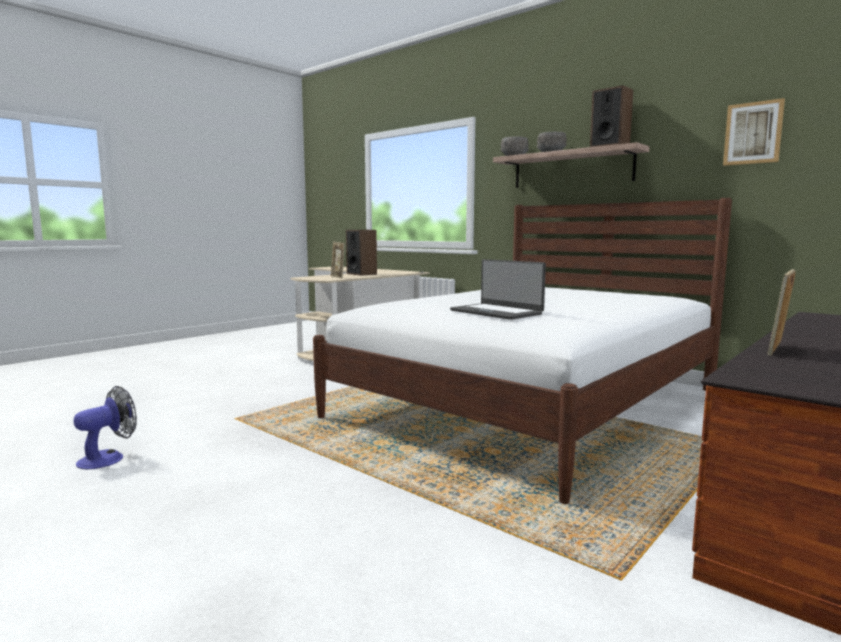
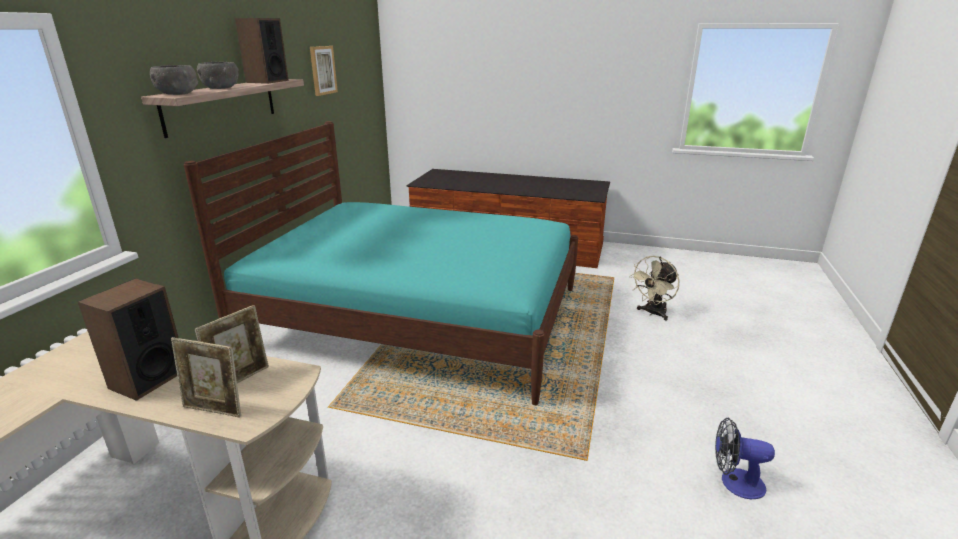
camera: 115 degrees left, 15 degrees up
white bed [313,198,732,504] -> turquoise bed [184,121,578,405]
laptop [450,259,546,320] -> none
picture frame [767,269,795,356] -> picture frame moved to [171,337,241,417]
none -> beige fan [629,256,680,320]

